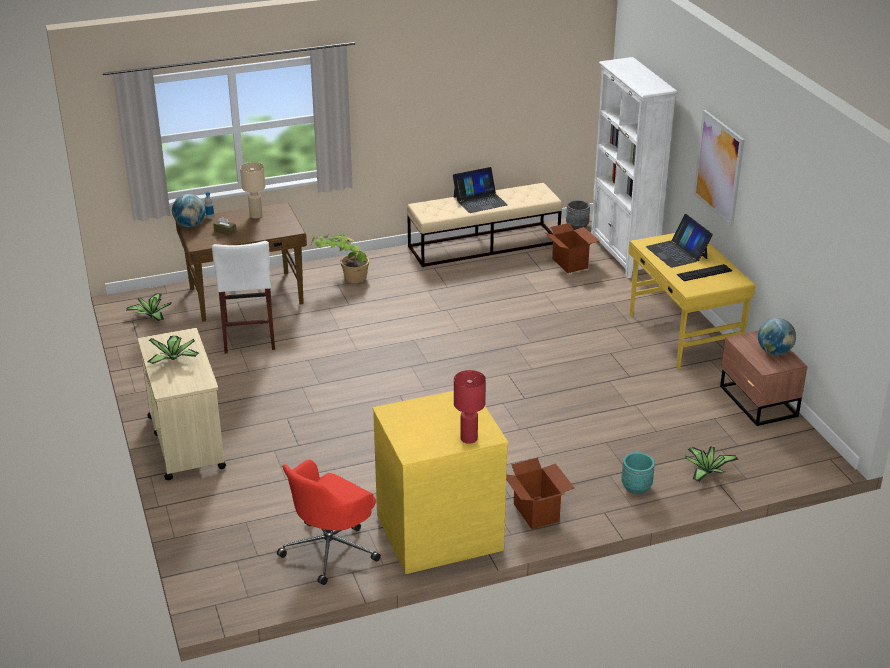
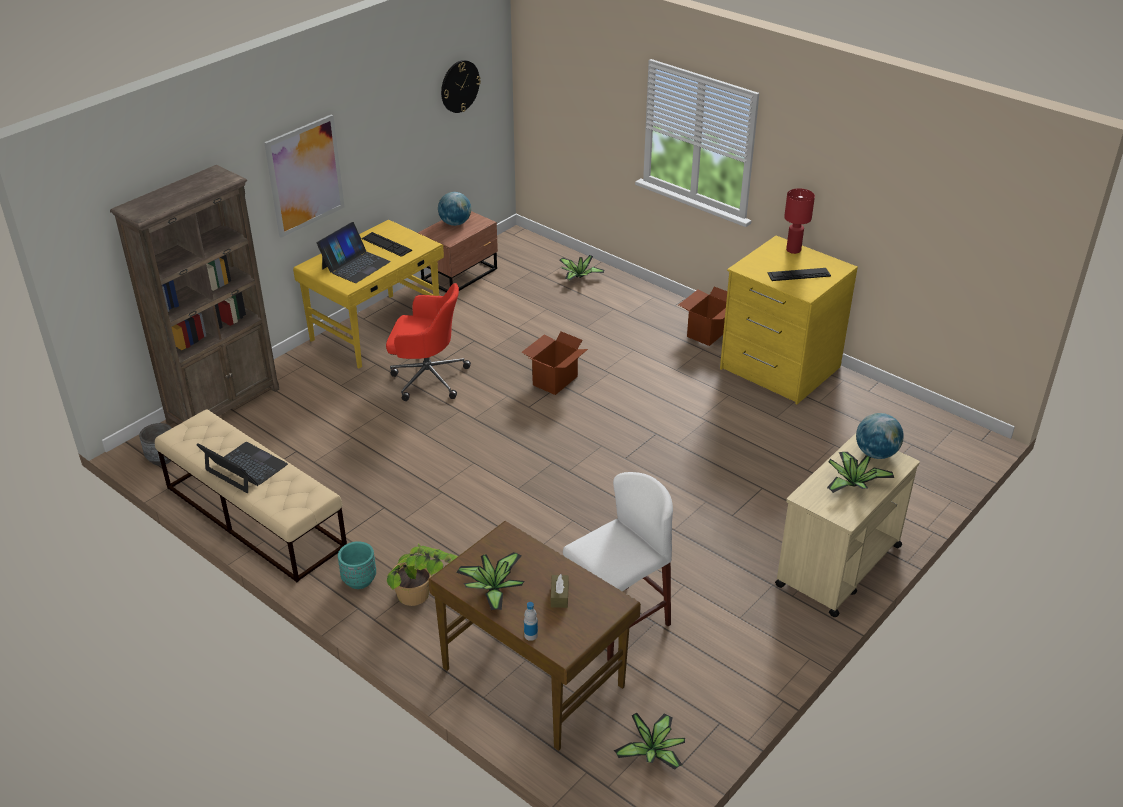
camera: 120 degrees left, 5 degrees up
globe [172,194,206,227] -> globe moved to [856,413,904,459]
beige table lamp [240,162,265,218] -> potted plant [456,552,525,610]
red office chair [277,459,381,585] -> red office chair moved to [386,283,471,401]
cardboard box [545,223,600,273] -> cardboard box moved to [521,332,588,395]
white bookcase [591,57,677,278] -> brown bookcase [110,165,279,425]
turquoise planter [621,452,655,494] -> turquoise planter moved to [338,541,376,589]
none -> wall clock [441,60,481,113]
none -> keyboard [767,268,831,281]

